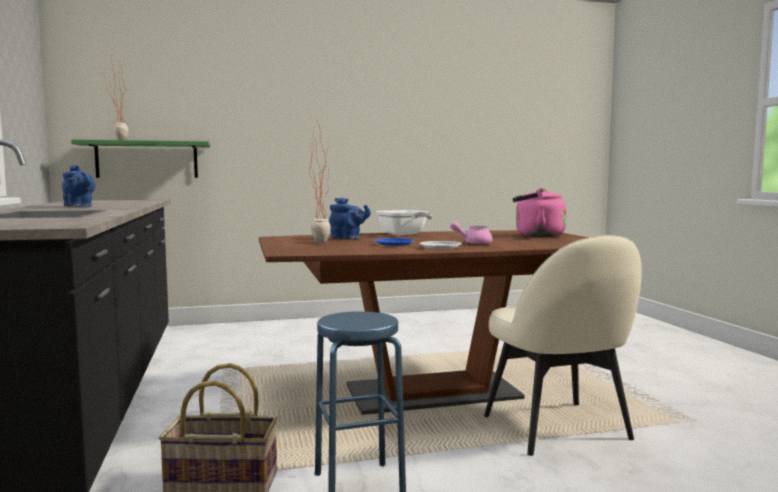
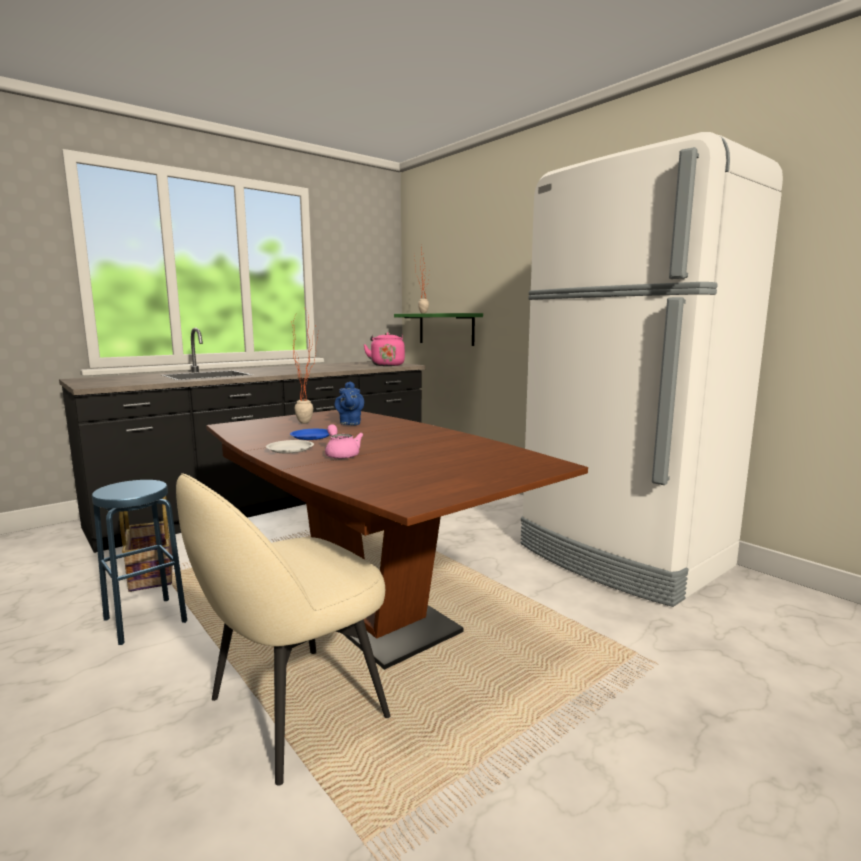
camera: 65 degrees right, 5 degrees up
blue teapot [62,165,95,207] -> none
frying pan [376,210,433,235] -> none
pink kettle [512,188,566,237] -> pink kettle moved to [363,332,405,366]
none -> white fridge [521,132,783,607]

